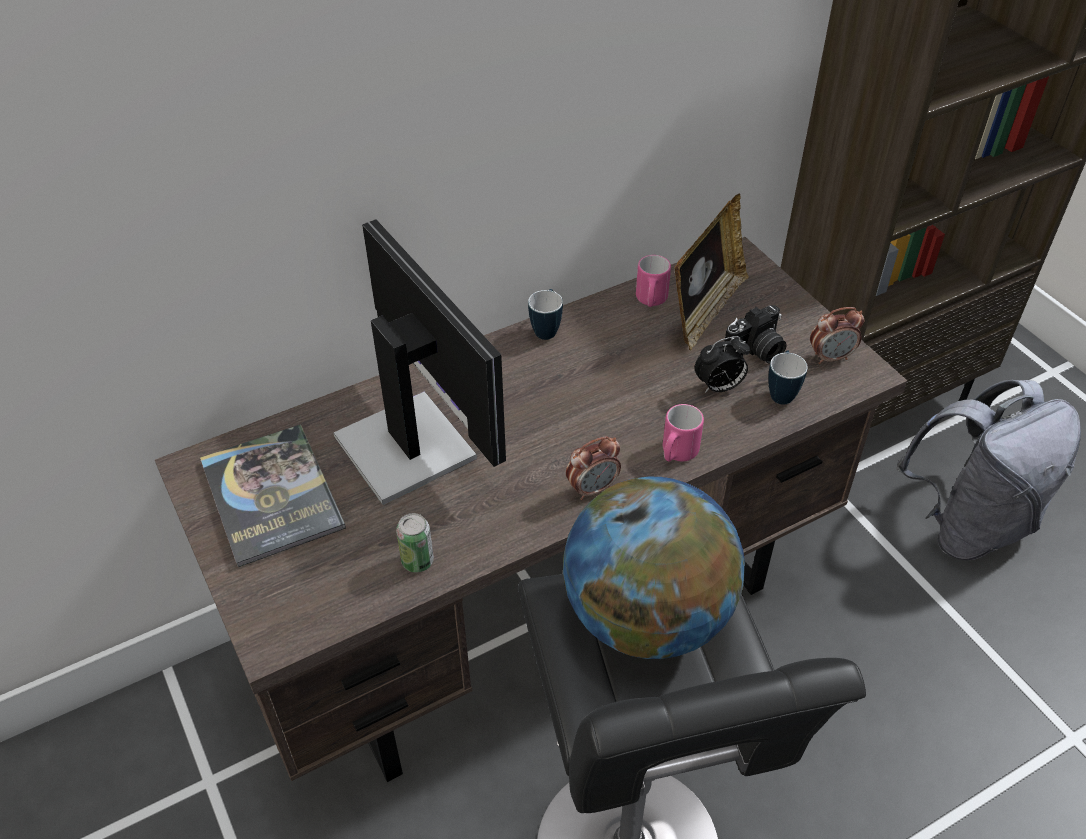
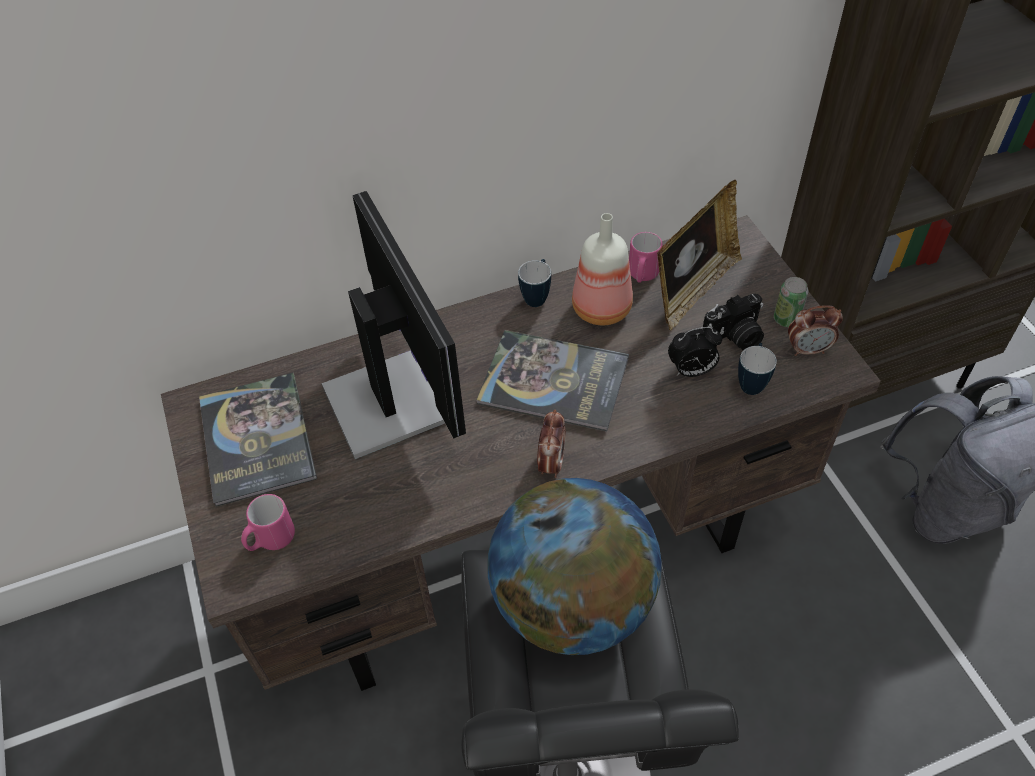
camera: 10 degrees right, 5 degrees up
can [396,513,434,573] -> can moved to [774,277,808,327]
alarm clock [566,436,621,500] -> alarm clock turned 60 degrees counterclockwise [537,410,566,478]
pink mug [663,404,704,462] -> pink mug moved to [241,494,295,551]
none -> book [476,330,629,432]
none -> bottle [572,213,633,325]

